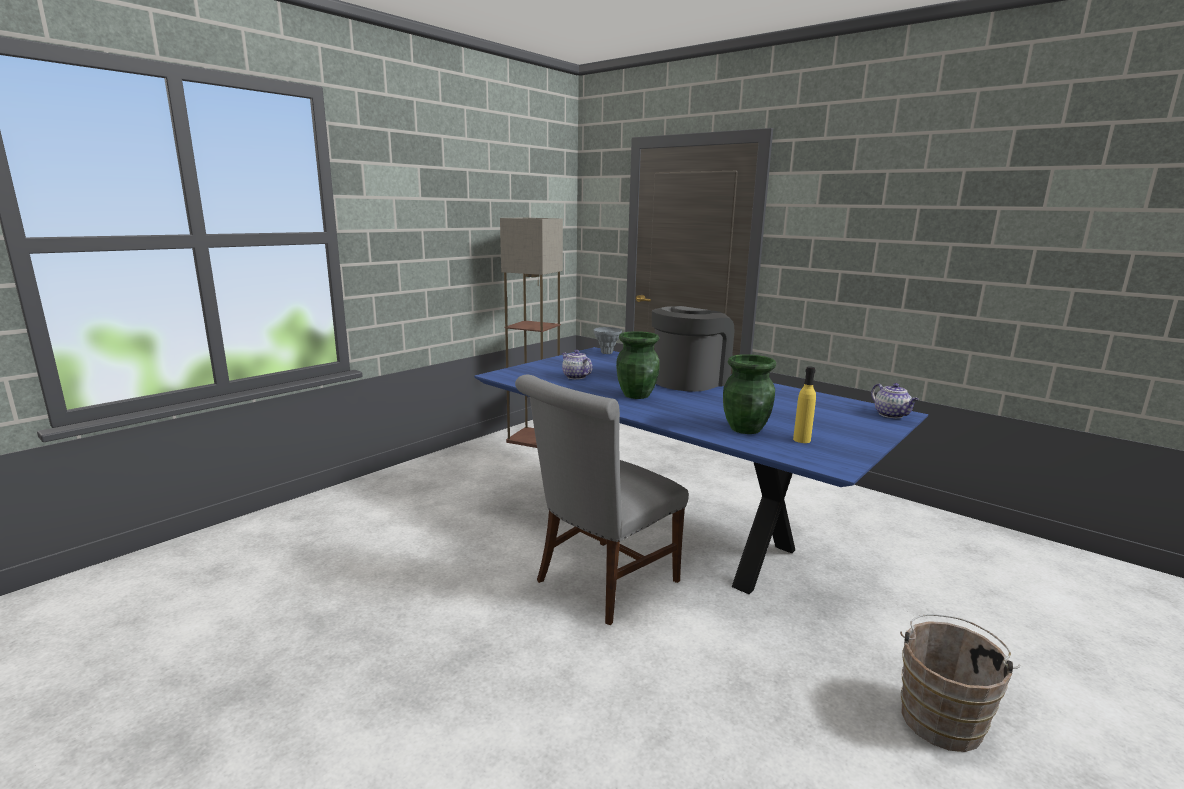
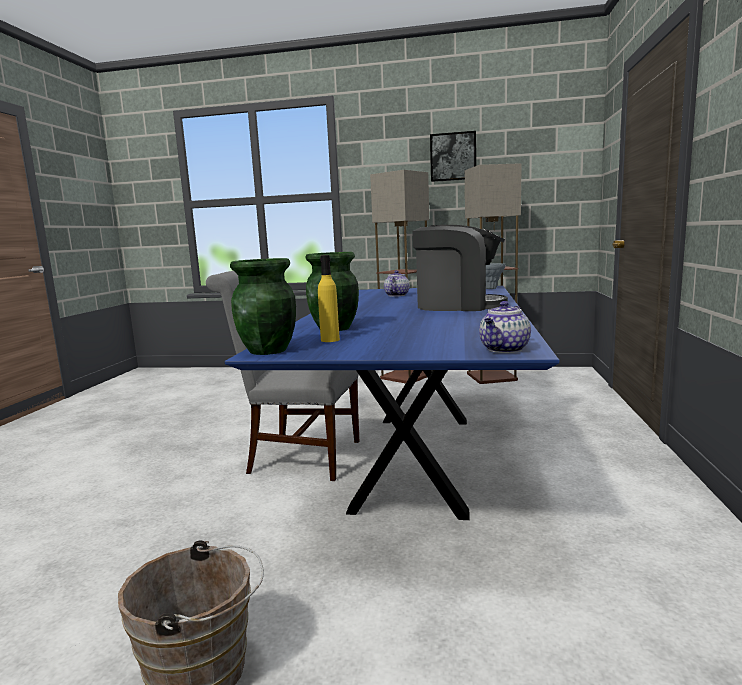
camera: 60 degrees right, 5 degrees down
green vase [616,331,660,399] -> green vase moved to [230,258,296,355]
none -> floor lamp [370,170,429,384]
none -> picture [430,131,476,182]

